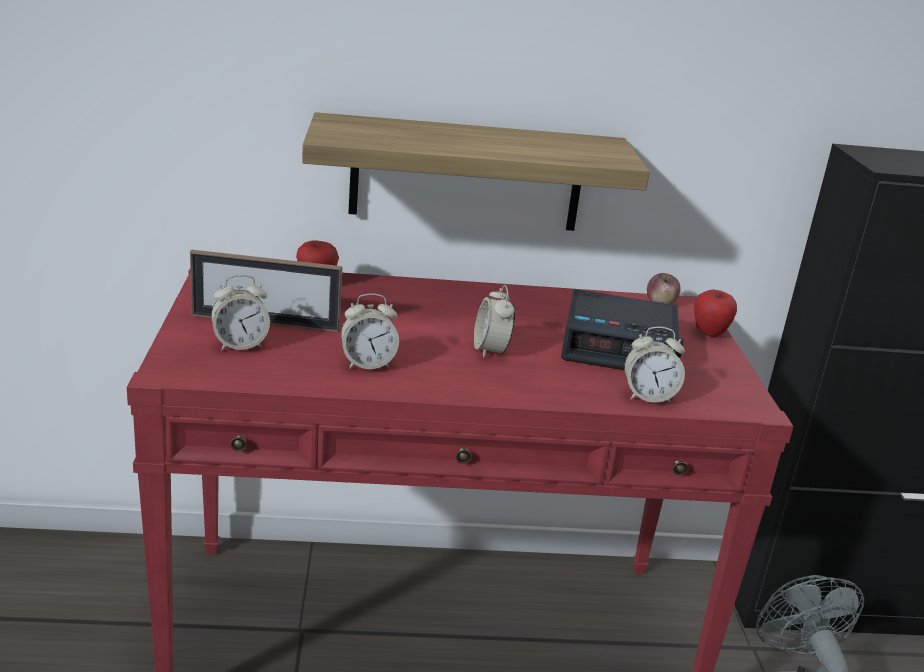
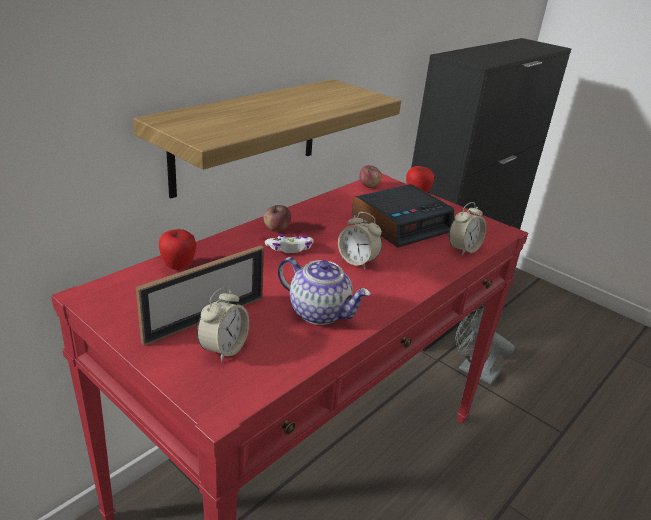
camera: 45 degrees left, 5 degrees up
alarm clock [341,293,399,369] -> teapot [278,257,371,325]
none -> apple [264,205,291,231]
none -> white game controller [265,234,313,253]

